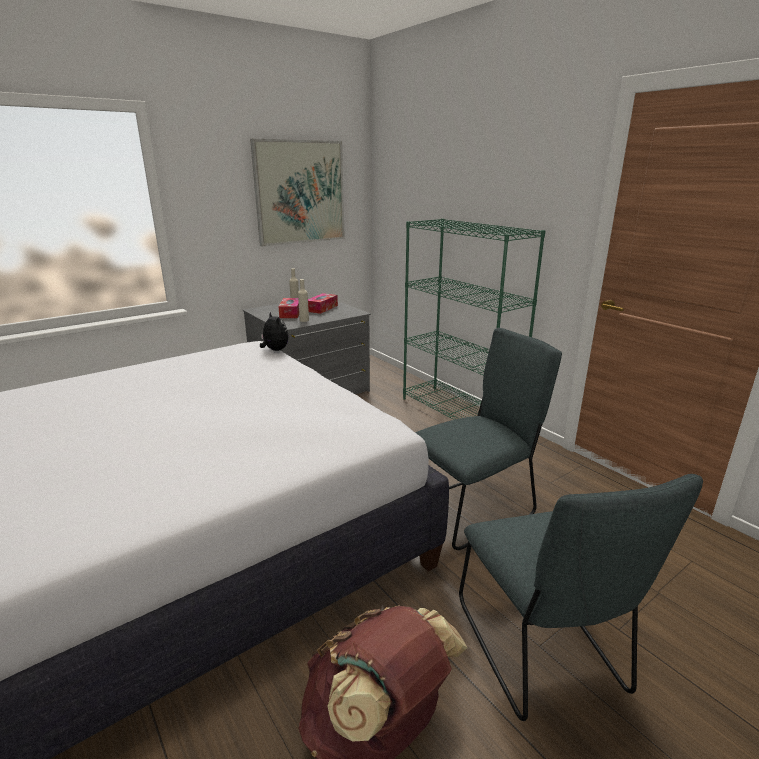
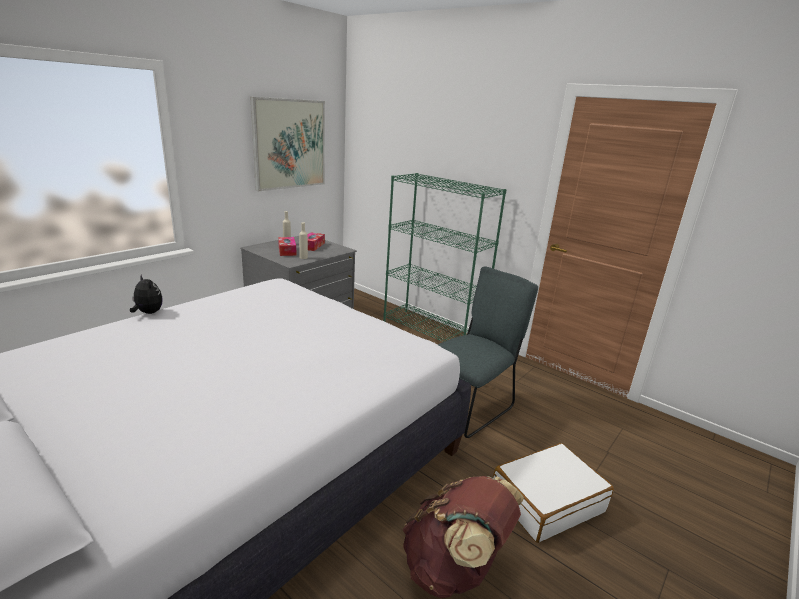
camera: 15 degrees left, 0 degrees up
plush toy [260,312,289,351] -> plush toy moved to [130,275,163,314]
grey chair [459,474,703,721] -> white suitcase [493,443,614,543]

